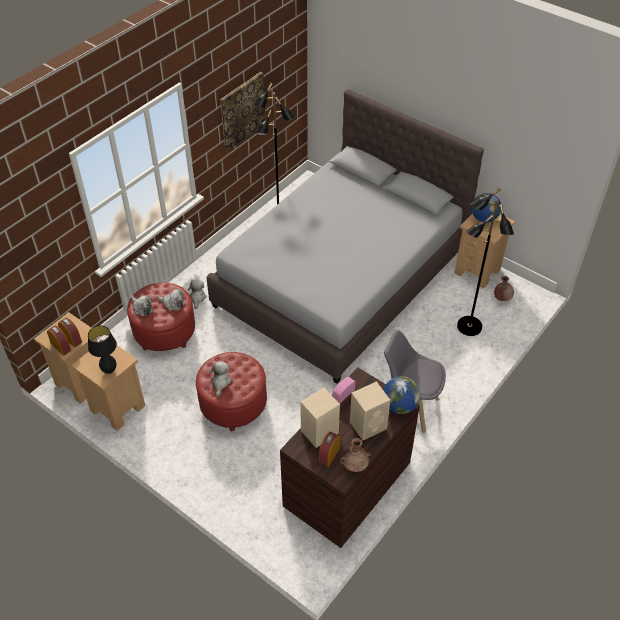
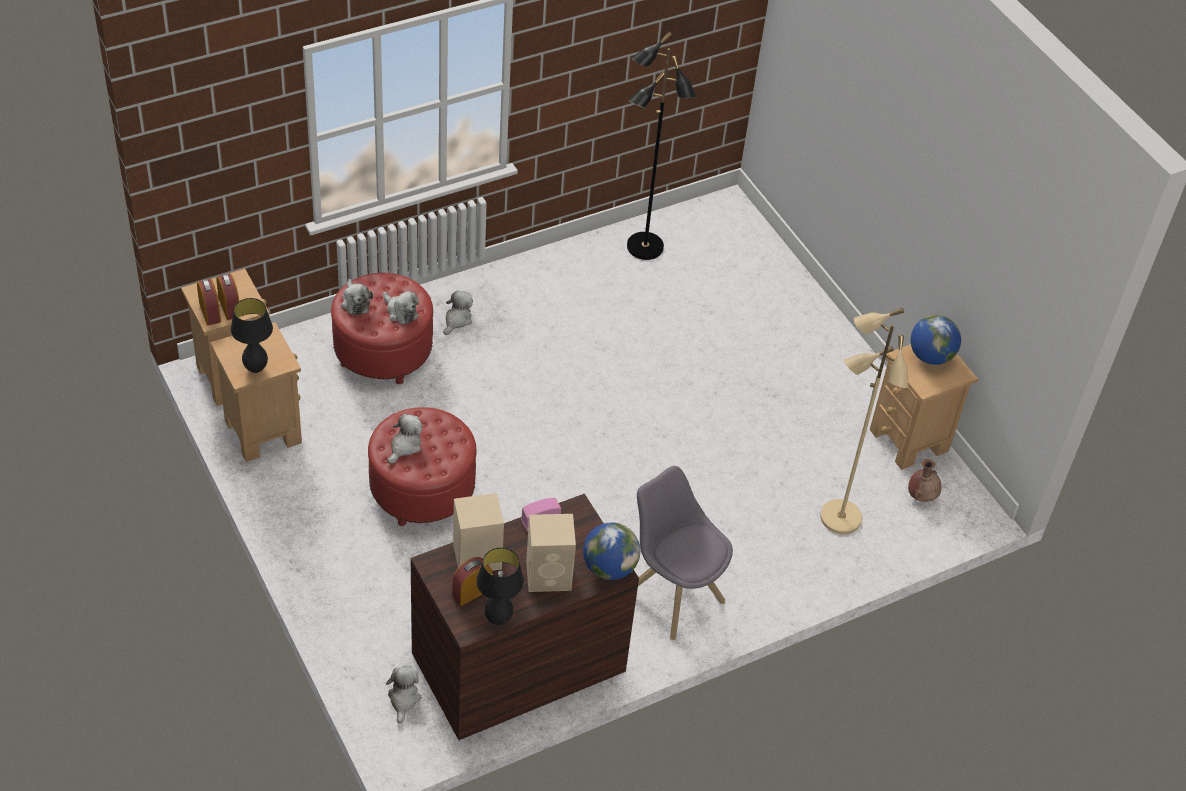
camera: 20 degrees right, 0 degrees up
grey bed [207,89,484,384] -> none
picture [220,72,266,151] -> none
brown vase [340,438,372,472] -> black table lamp [476,548,524,625]
black floor lamp [457,188,514,336] -> beige floor lamp [820,307,908,534]
none -> plush toy [386,665,421,724]

